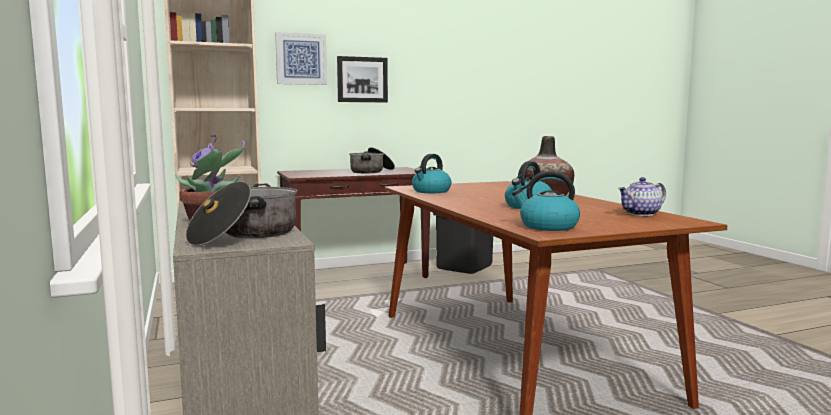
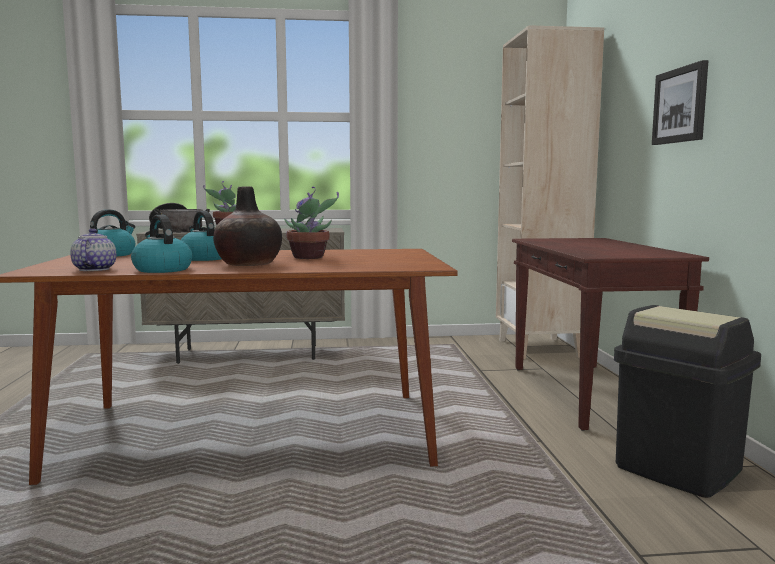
camera: 105 degrees right, 0 degrees up
picture [275,32,327,85] -> none
cooking pot [349,147,395,173] -> none
kettle [412,154,452,193] -> kettle moved to [131,215,192,273]
none -> potted plant [284,186,339,259]

